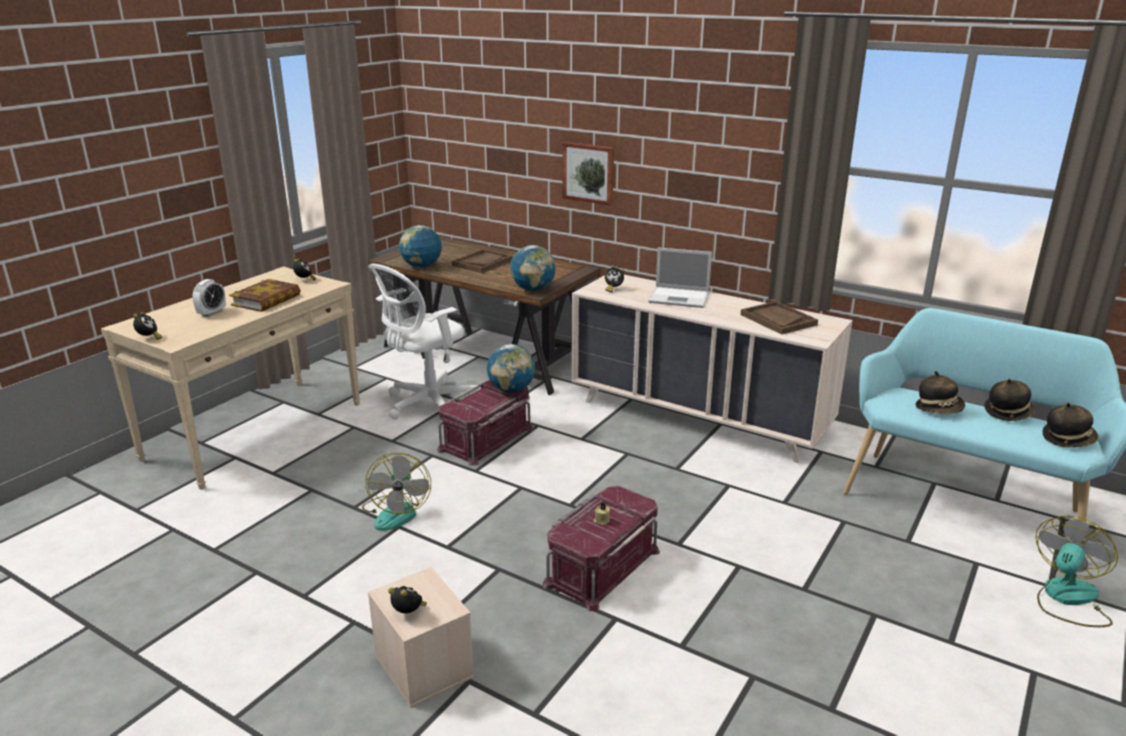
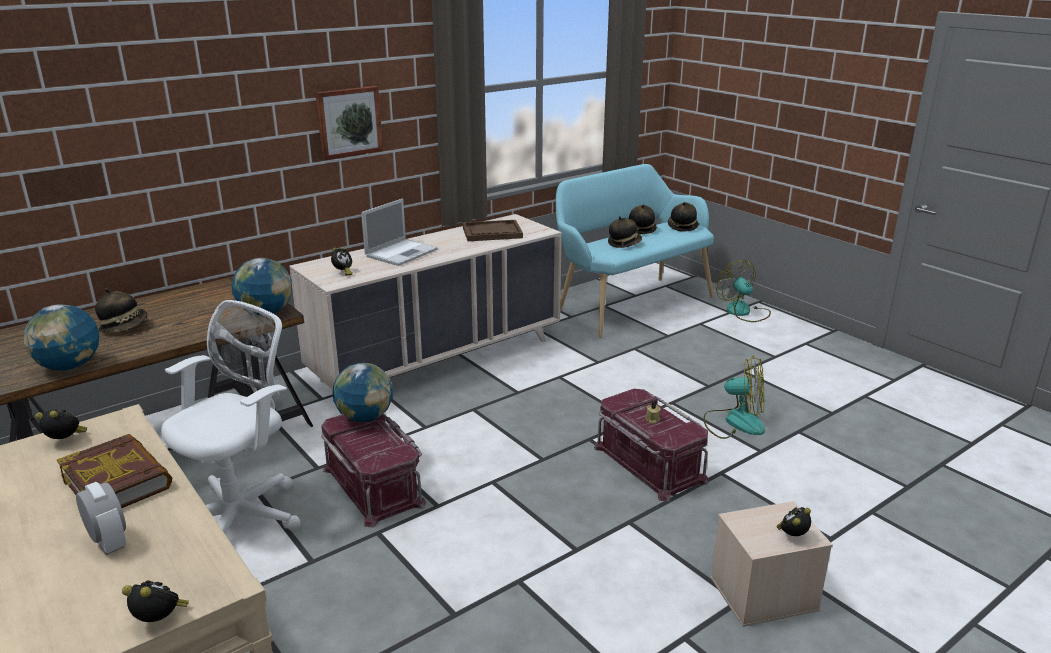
camera: 70 degrees left, 0 degrees up
fan [362,453,431,531] -> fan moved to [703,355,765,439]
white office chair [368,264,480,422] -> white office chair turned 120 degrees counterclockwise [161,300,301,534]
brown tray [452,249,513,273] -> hat [95,289,148,333]
picture [563,142,614,205] -> picture moved to [315,86,383,160]

